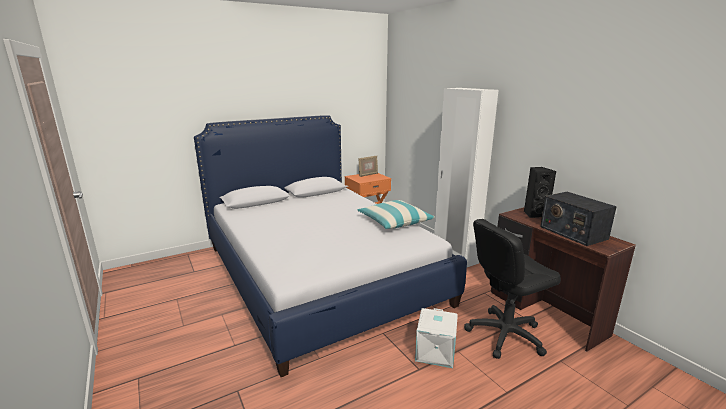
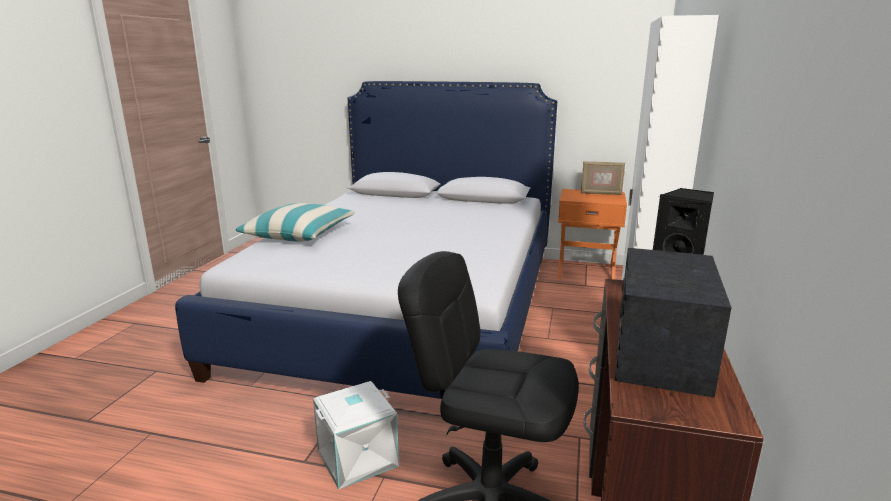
camera: 45 degrees right, 0 degrees up
pillow [358,200,435,229] -> pillow moved to [236,203,354,241]

